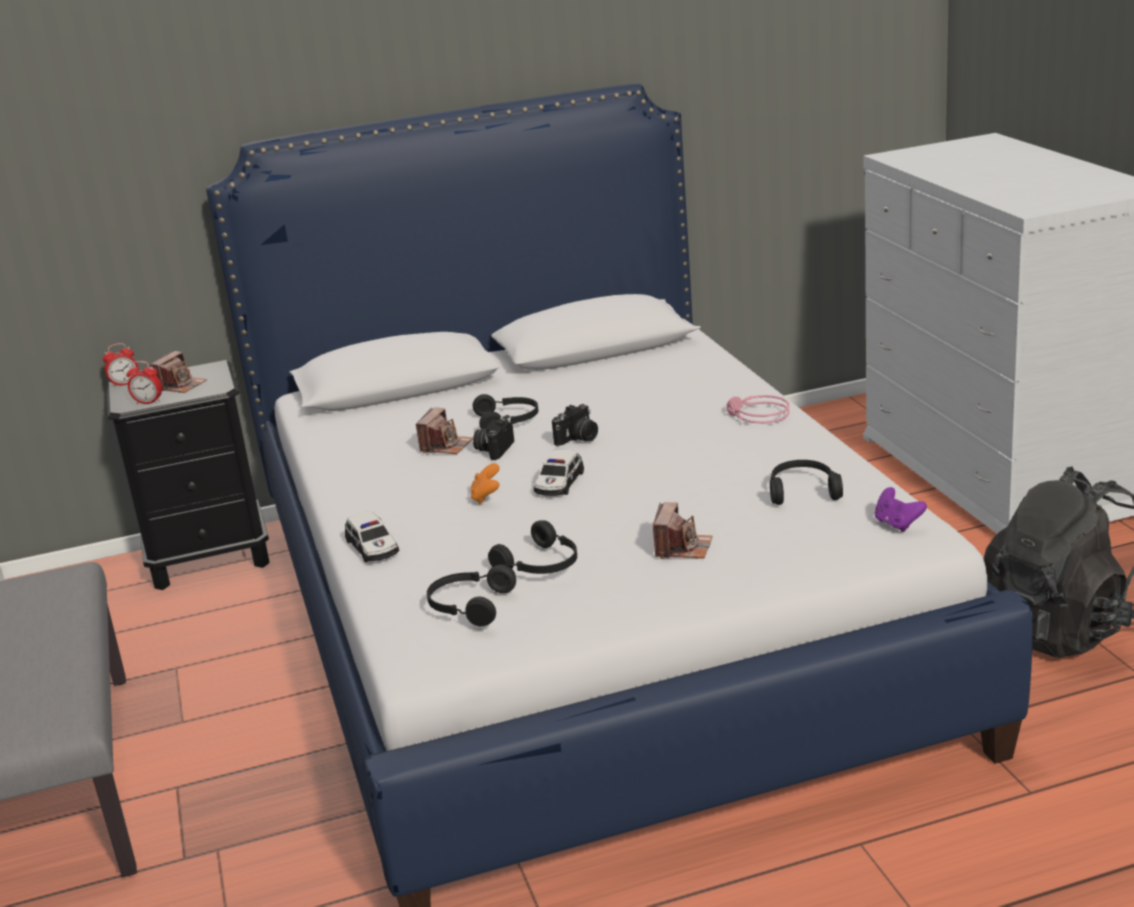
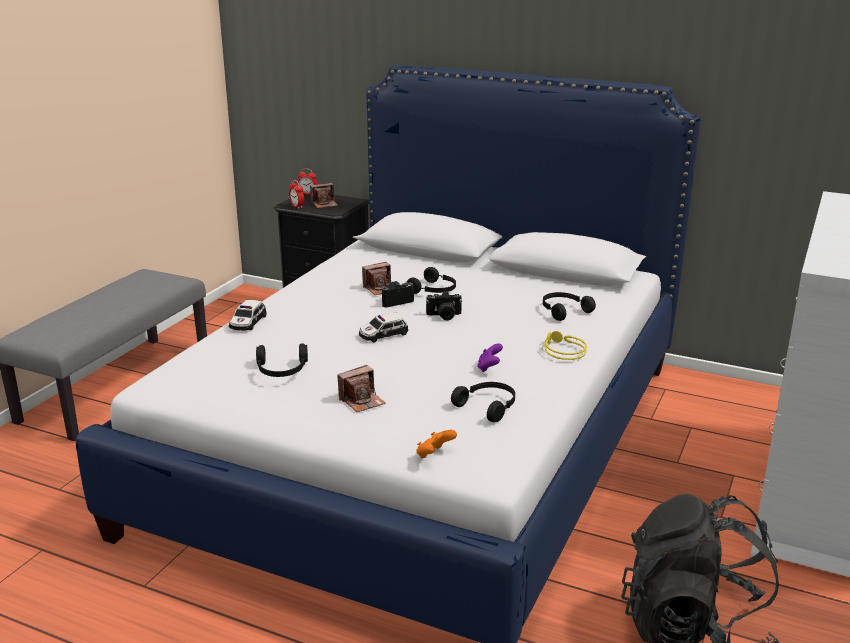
camera: 40 degrees right, 0 degrees up
black headphones [427,564,516,627] -> black headphones moved to [543,292,596,321]
orange game controller [471,463,500,504] -> orange game controller moved to [416,430,457,458]
pink headphones [726,395,790,423] -> yellow headphones [542,331,587,360]
purple game controller [874,487,927,532] -> purple game controller moved to [477,343,503,372]

